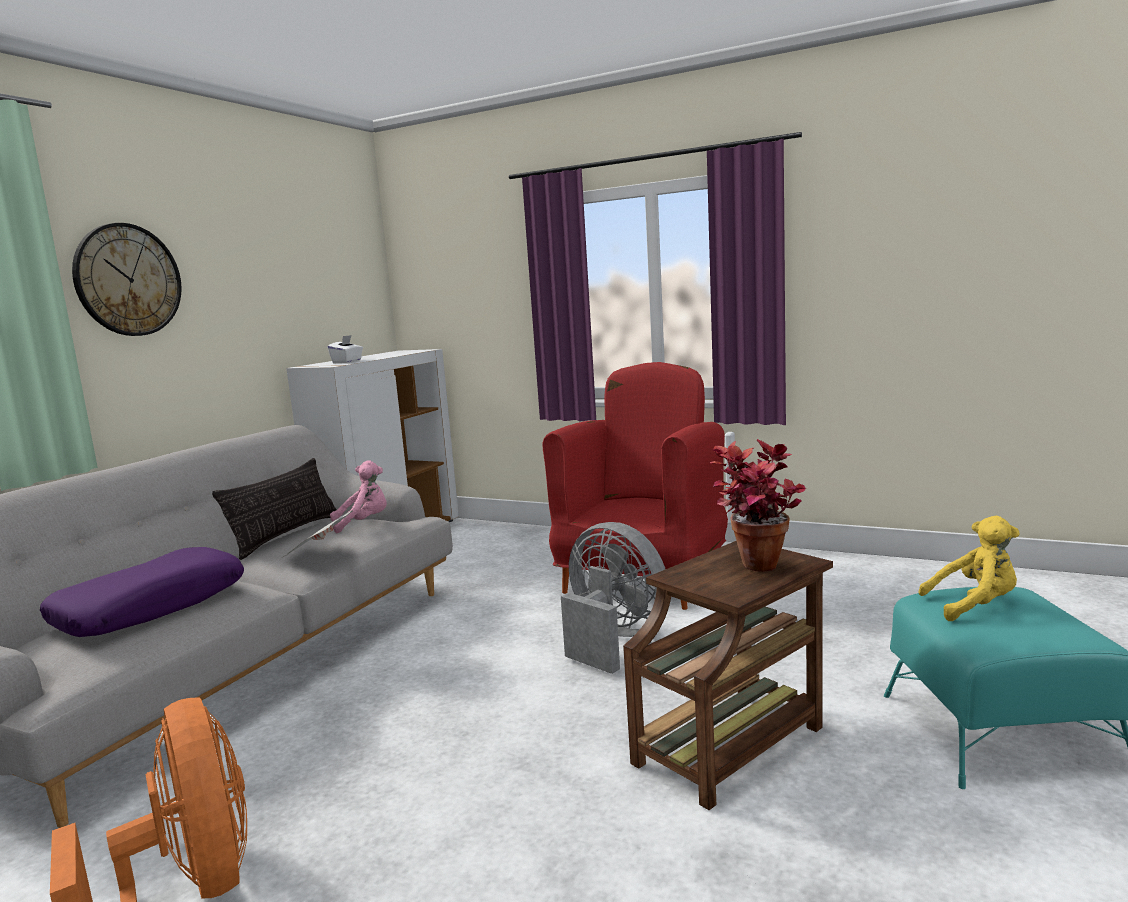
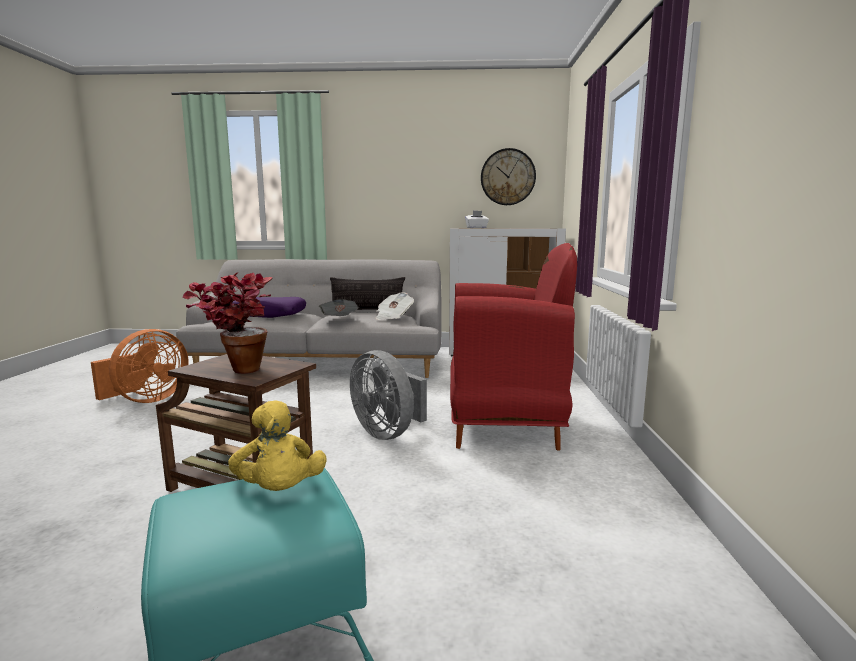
camera: 65 degrees right, 0 degrees up
wall clock [72,223,182,336] -> wall clock moved to [481,148,536,205]
pink plush toy [330,460,387,533] -> newspaper [375,292,414,320]
grey fan [561,522,665,674] -> grey fan turned 120 degrees clockwise [350,350,427,440]

